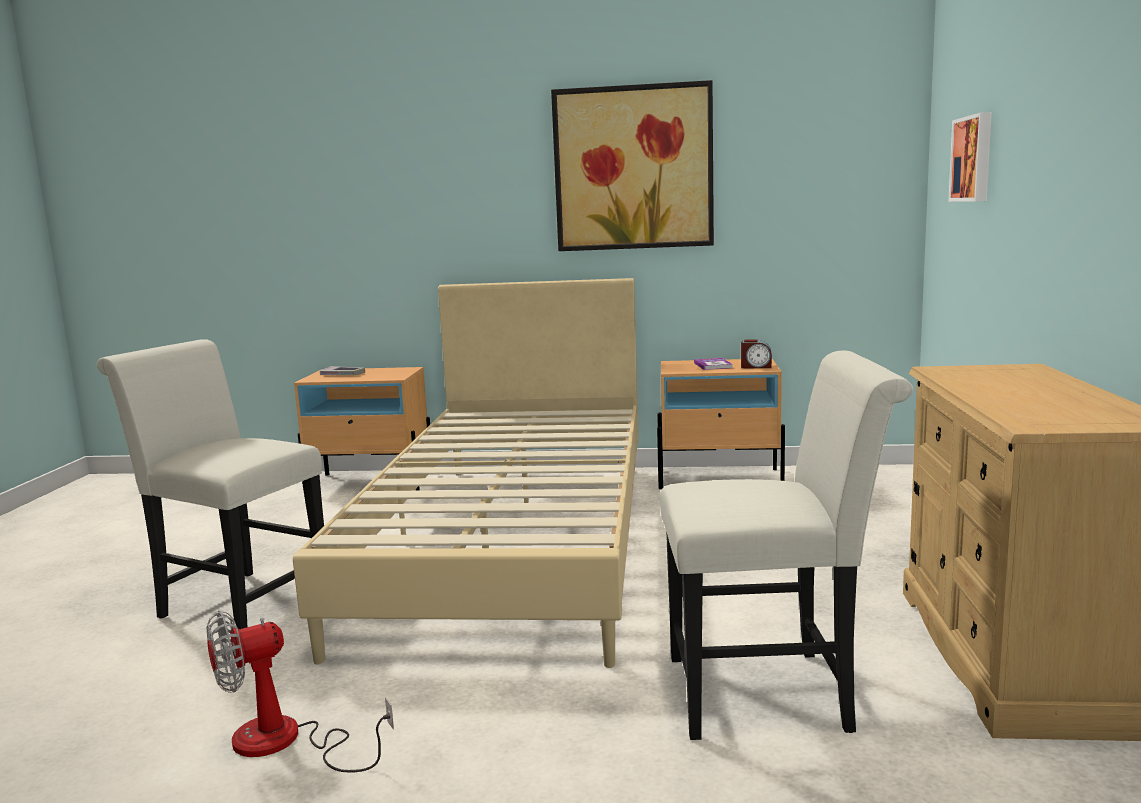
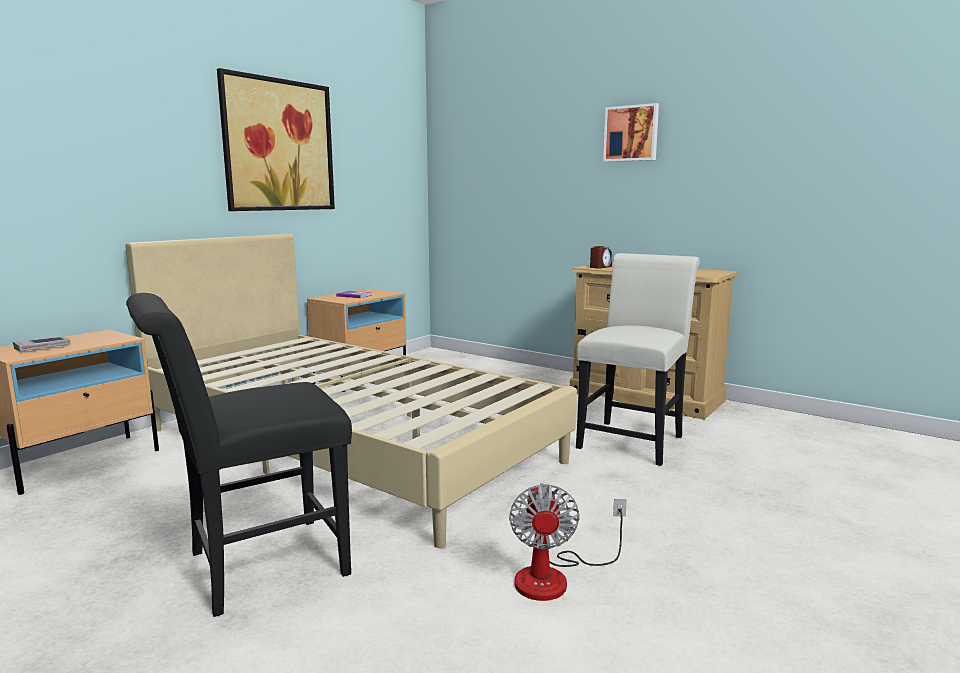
camera: 60 degrees left, 0 degrees up
white chair [97,339,324,629] -> black chair [126,293,352,617]
alarm clock [741,340,772,368] -> alarm clock moved to [590,246,612,269]
picture [948,112,992,202] -> picture moved to [603,103,659,162]

